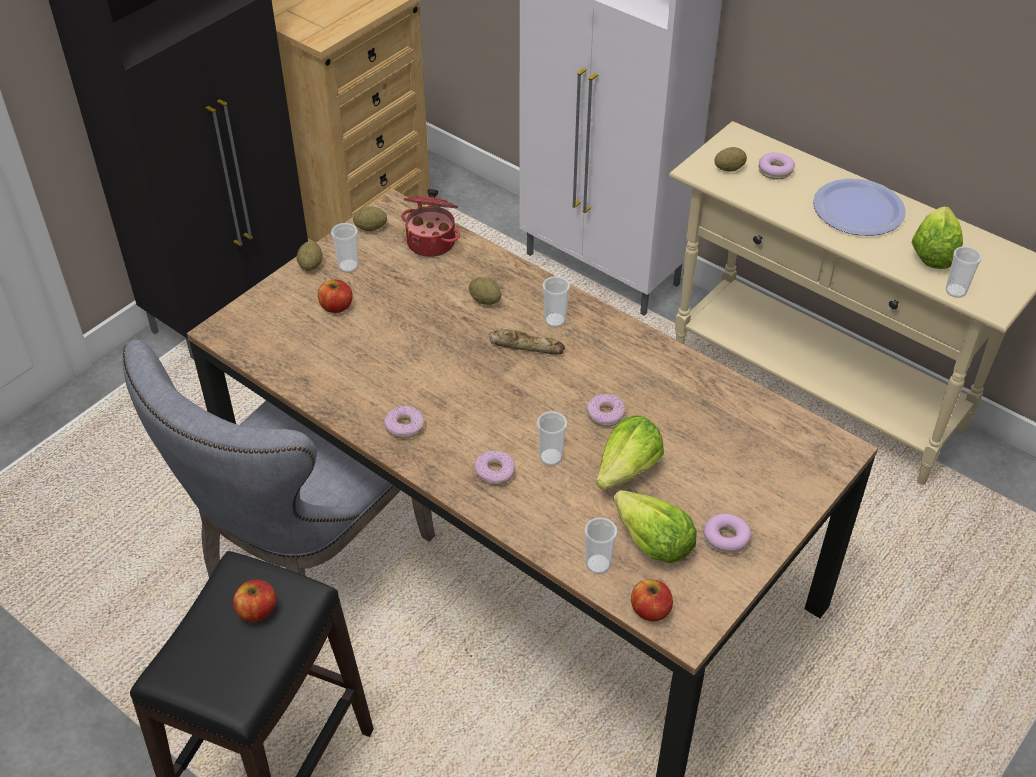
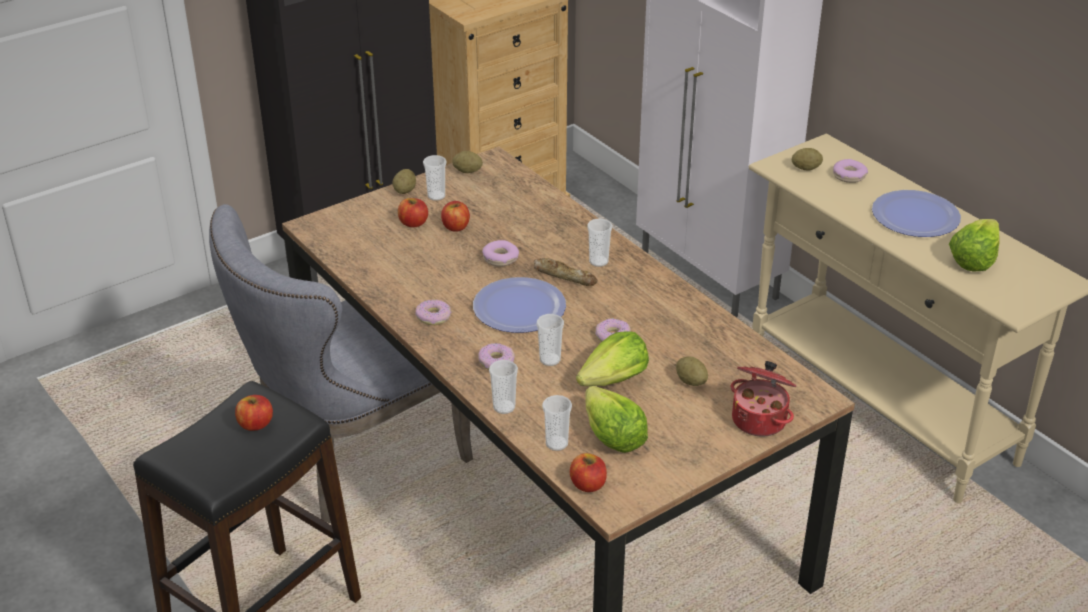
camera: 15 degrees right, 10 degrees down
cooking pot [401,189,460,257] -> cooking pot moved to [730,361,797,437]
potato [469,277,501,305] -> potato moved to [676,356,708,386]
donut [704,513,751,554] -> donut moved to [482,240,519,267]
cup [946,246,982,298] -> cup moved to [489,360,518,414]
none -> apple [441,201,470,232]
none -> plate [473,277,566,333]

